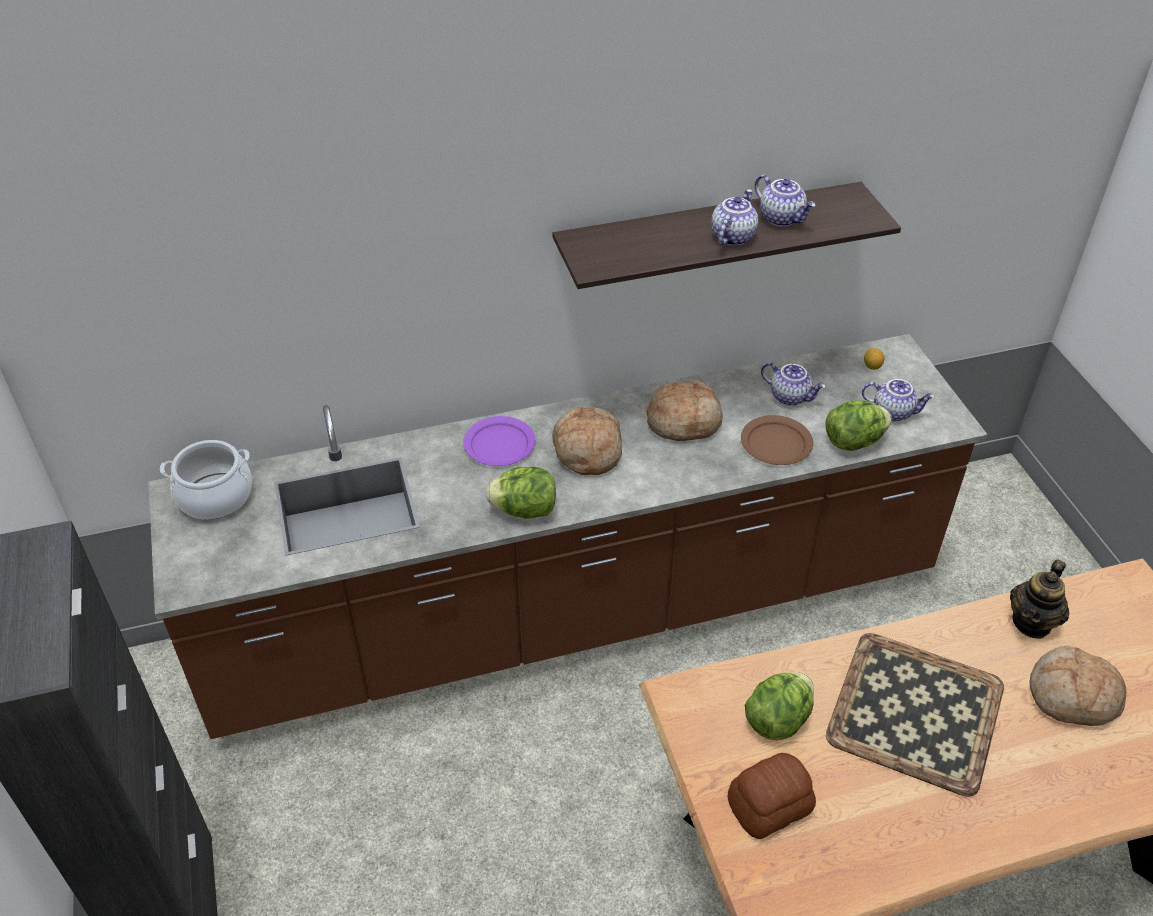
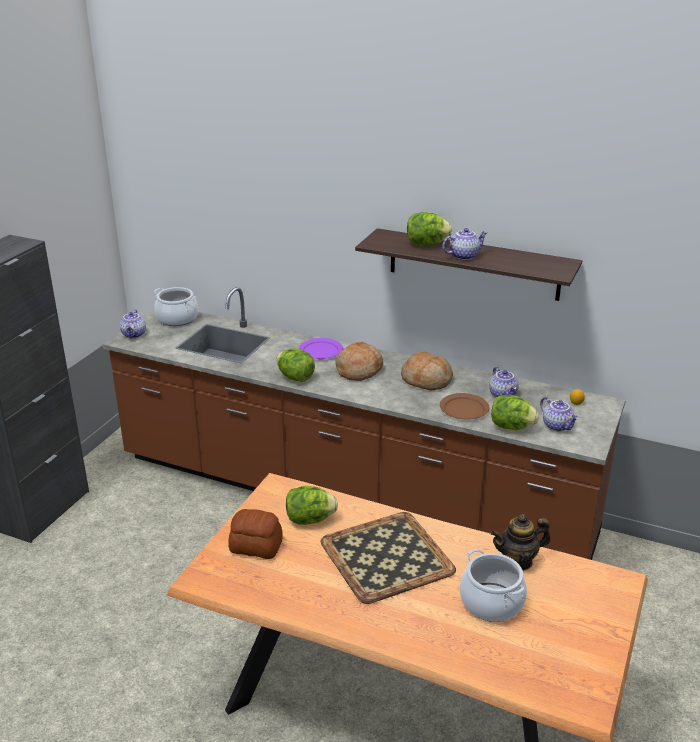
camera: 40 degrees right, 15 degrees down
teapot [755,175,815,227] -> teapot moved to [120,309,146,338]
bread [1029,646,1126,726] -> cooking pot [460,549,527,622]
none -> lettuce [407,212,452,246]

